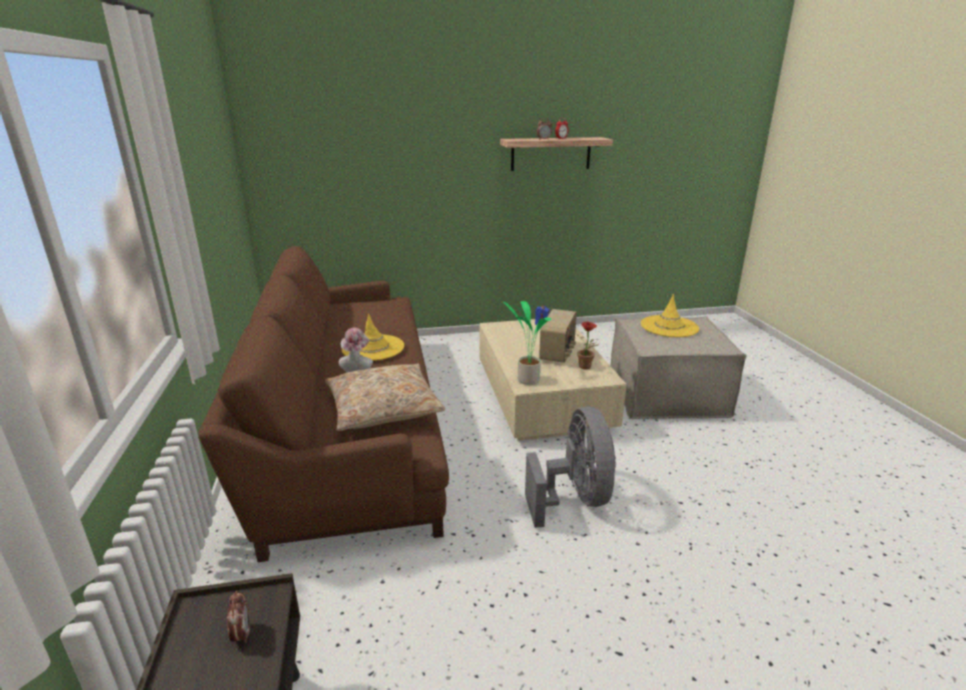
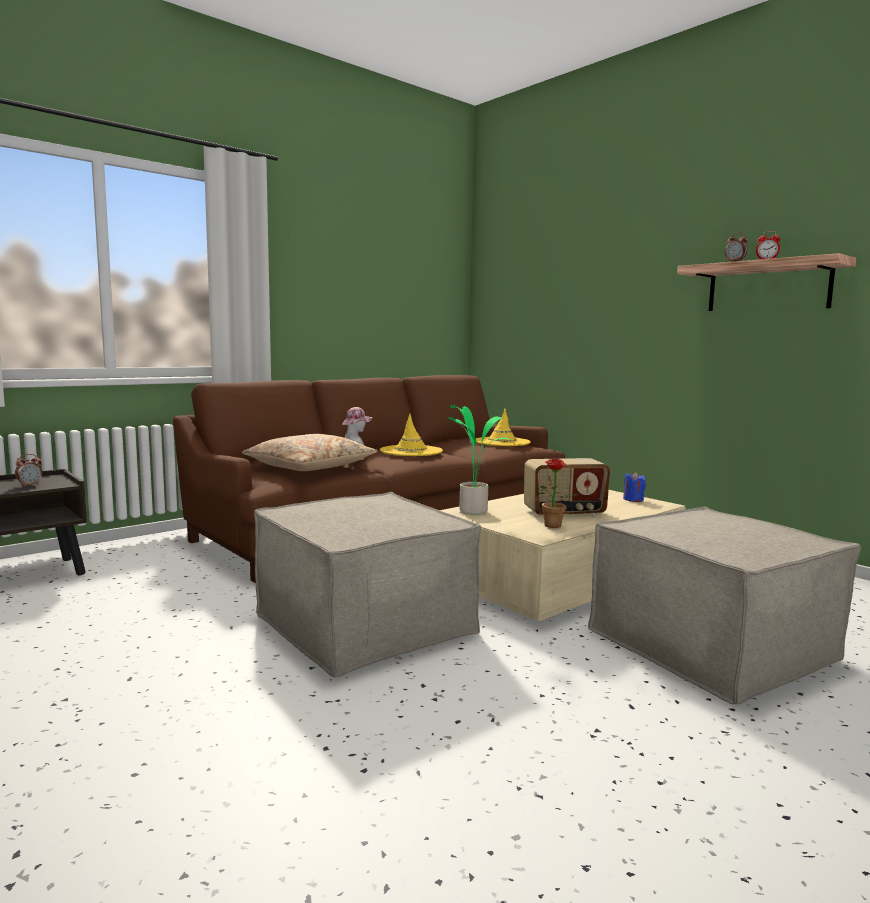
camera: 60 degrees right, 15 degrees down
grey fan [525,406,616,528] -> beige ottoman [254,492,481,677]
yellow hat [641,294,699,337] -> yellow hat moved to [476,409,531,446]

